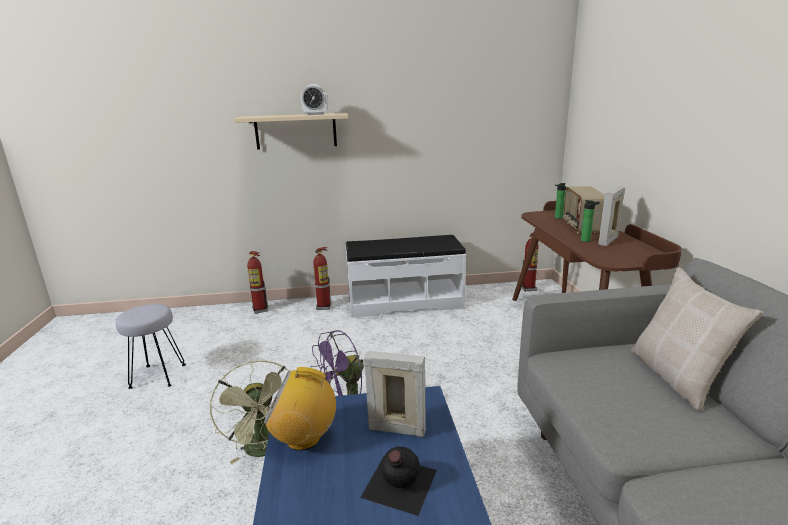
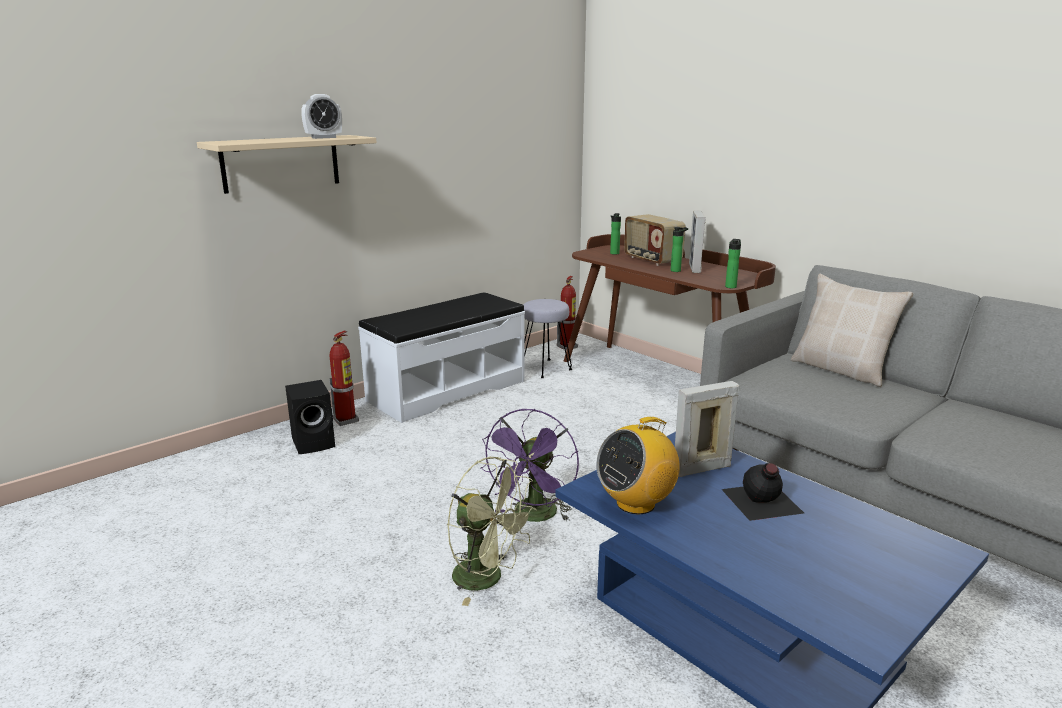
camera: 35 degrees left, 0 degrees up
grey stool [116,304,186,389] -> grey stool moved to [523,299,572,378]
fire extinguisher [247,251,269,314] -> none
none -> black speaker [285,380,335,454]
none -> bottle [725,239,741,288]

